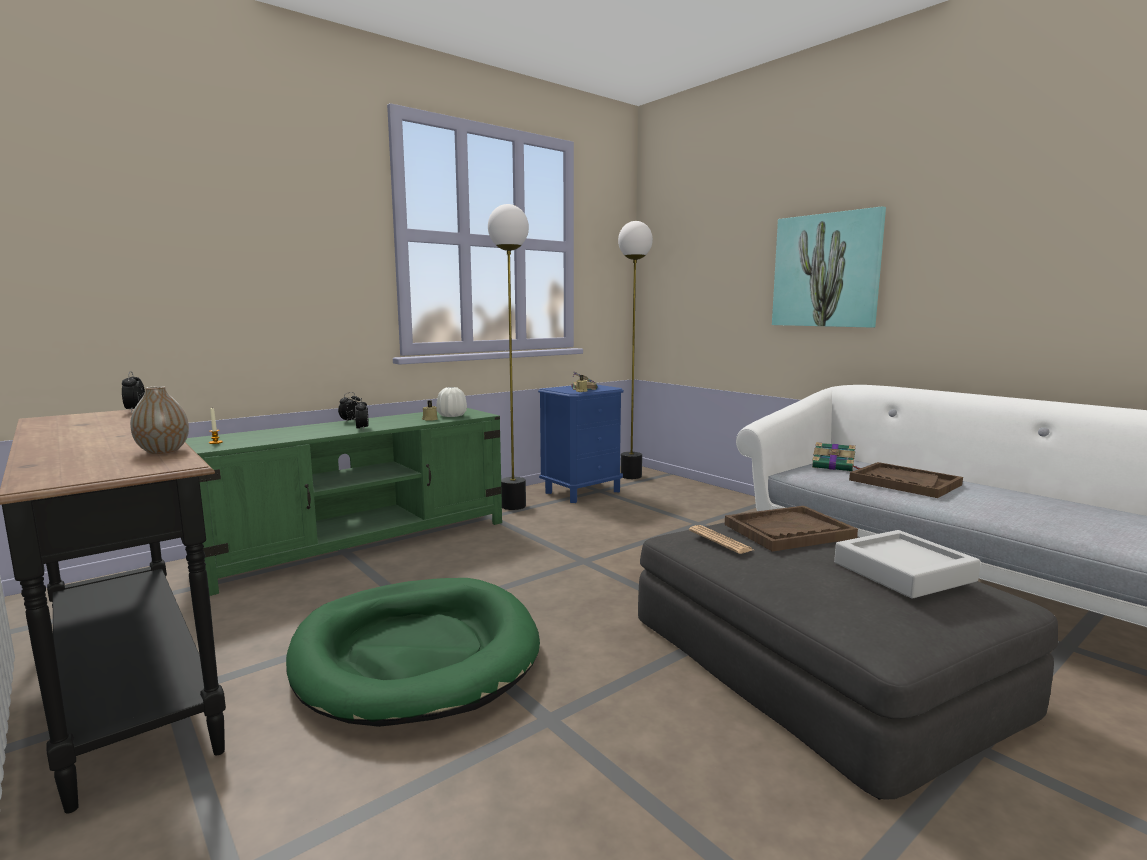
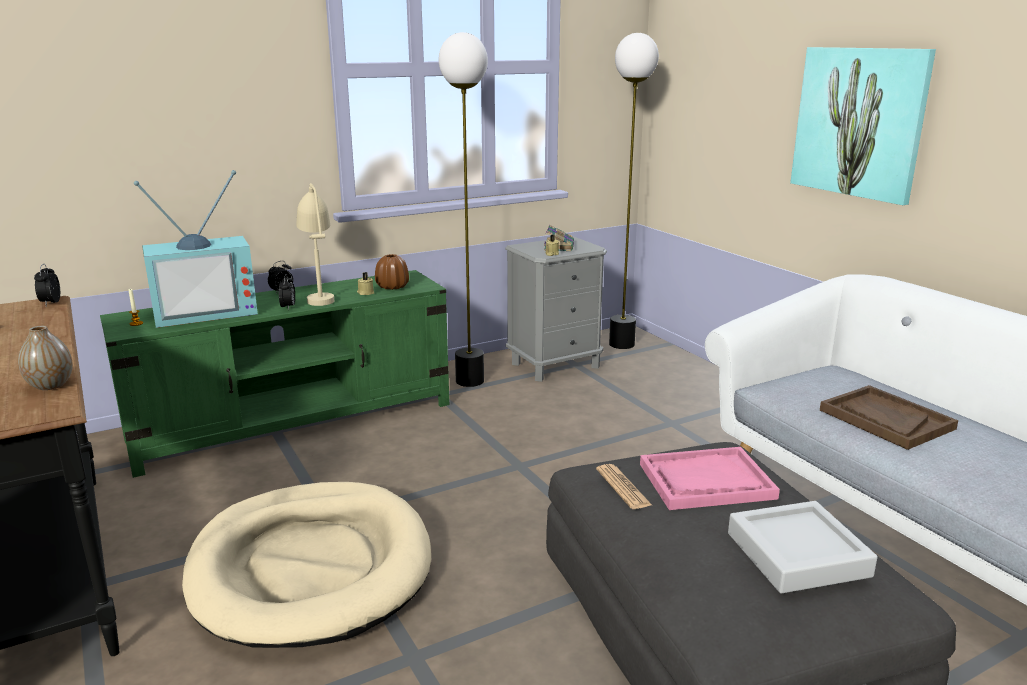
camera: 10 degrees right, 10 degrees up
green dog bed [286,578,540,727] -> beige dog bed [182,482,431,648]
white vase [436,387,467,417] -> brown vase [375,254,409,290]
blue nightstand [538,385,624,503] -> grey nightstand [505,236,607,382]
brown tray [725,506,858,552] -> pink tray [640,447,780,510]
book [812,442,860,472] -> none
none -> television [134,170,258,328]
none -> beige table lamp [296,183,334,306]

